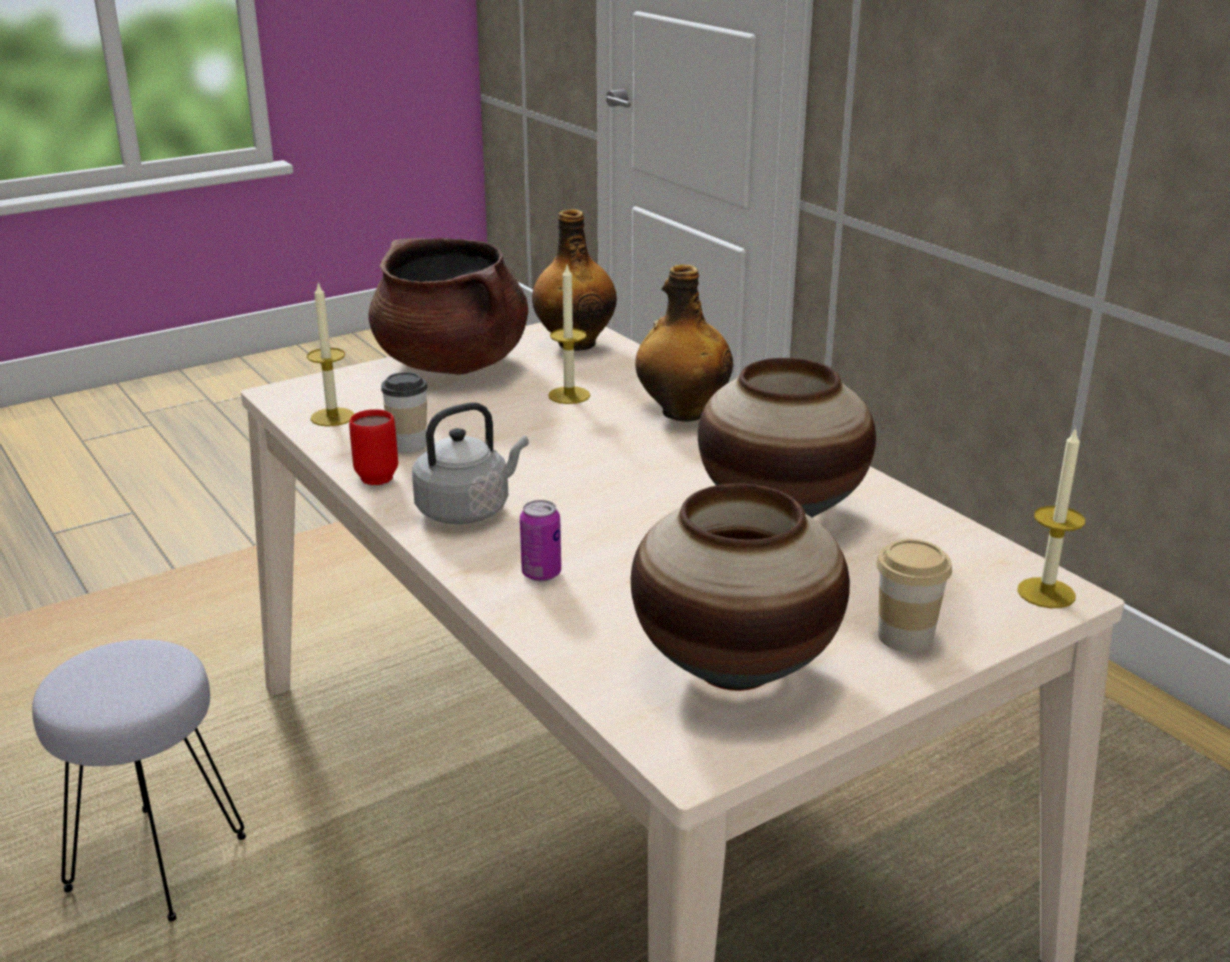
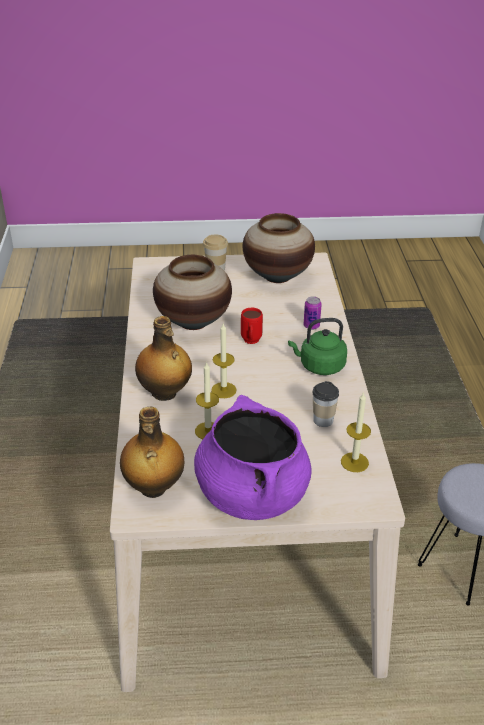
camera: 150 degrees left, 10 degrees up
red mug [349,409,398,485] -> red mug moved to [241,308,263,344]
brown cooking pot [368,238,528,375] -> purple cooking pot [194,395,312,520]
grey kettle [412,402,529,524] -> green kettle [288,318,347,375]
candle [1017,427,1085,608] -> candle moved to [211,324,236,398]

